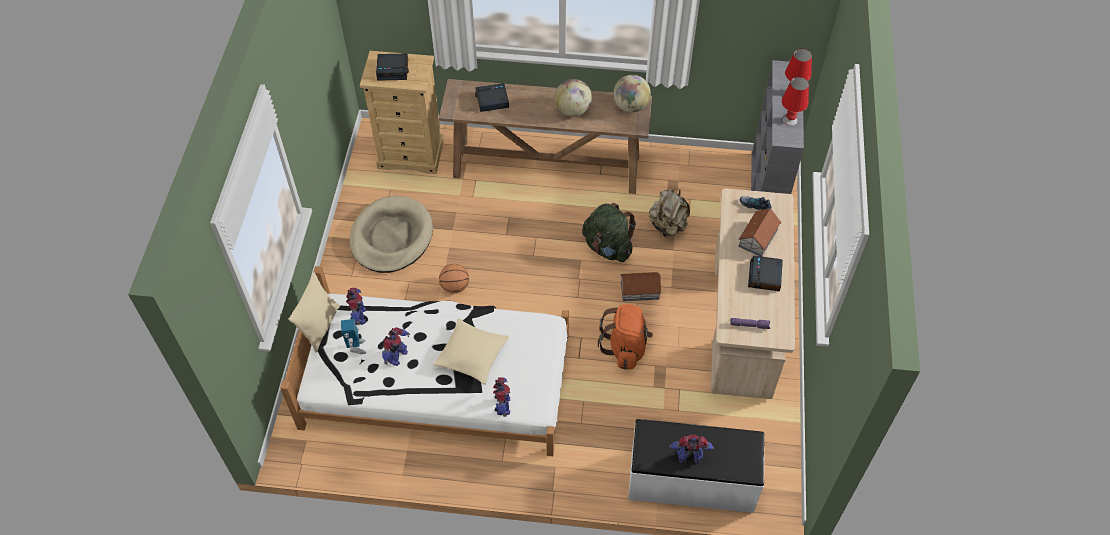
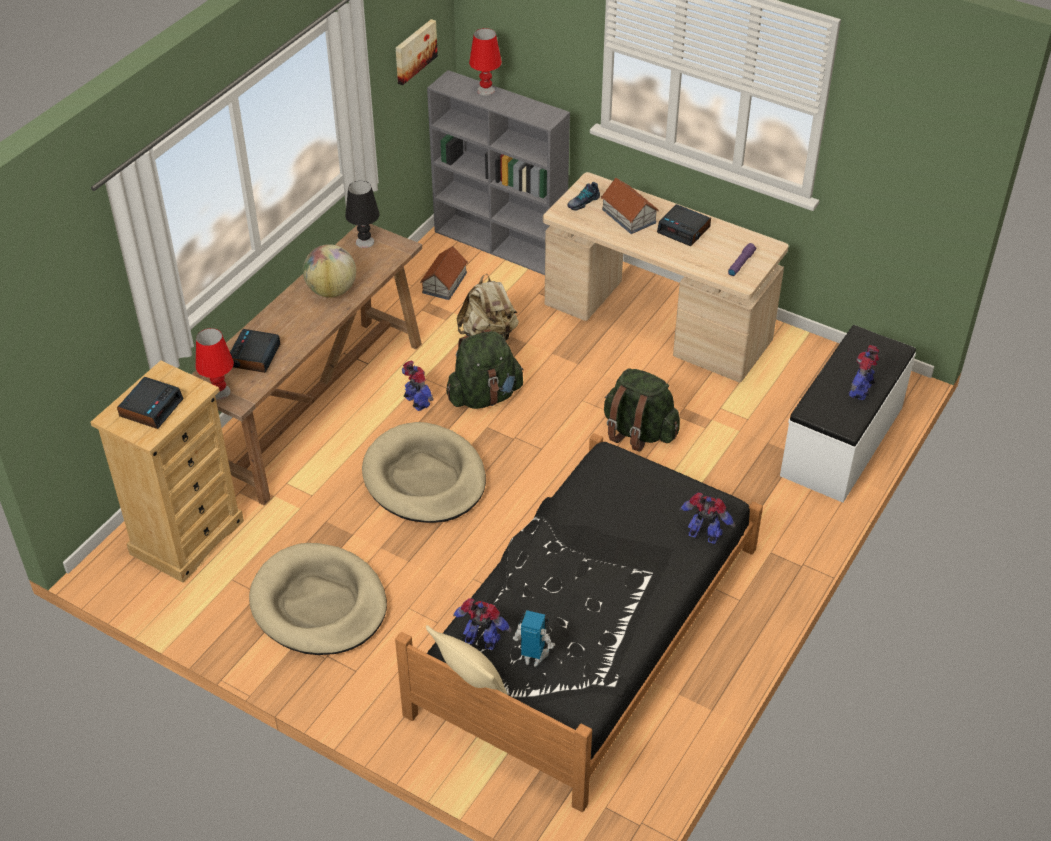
camera: 65 degrees left, 10 degrees down
white bed [280,266,569,456] -> black bed [395,433,763,812]
toy robot [382,328,410,366] -> toy robot moved to [402,360,433,411]
beige pillow [433,318,509,385] -> none
basketball [439,264,469,293] -> none
orange backpack [598,304,653,370] -> green backpack [604,369,680,452]
globe [613,75,651,112] -> black table lamp [345,181,379,248]
toy house [620,272,661,301] -> toy house moved to [420,246,468,300]
red table lamp [781,77,809,126] -> red table lamp moved to [196,328,234,400]
none -> beige dog bed [362,422,486,523]
none -> picture [396,19,438,85]

